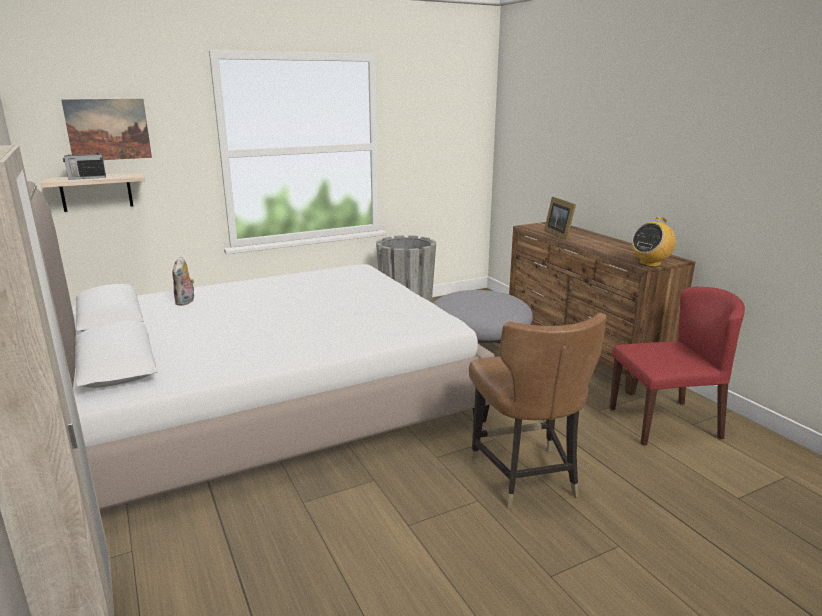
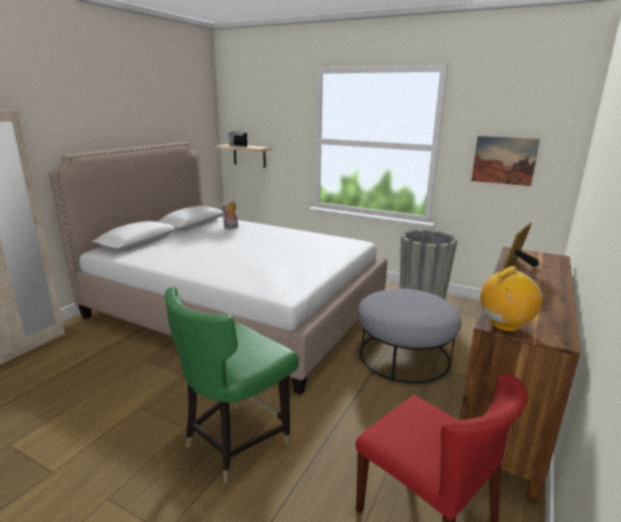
camera: 55 degrees right, 0 degrees up
picture [61,99,152,160] -> picture moved to [471,136,540,186]
brown chair [469,313,606,508] -> green chair [165,287,299,484]
radio [632,217,676,267] -> radio turned 135 degrees clockwise [480,266,543,332]

